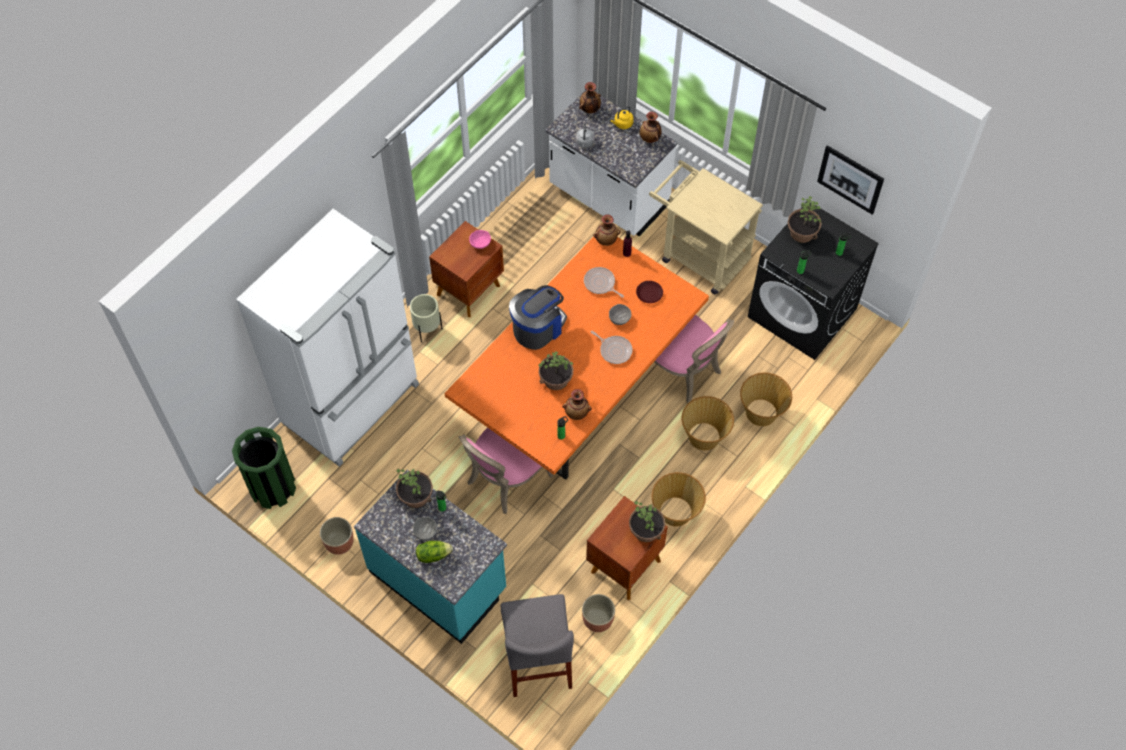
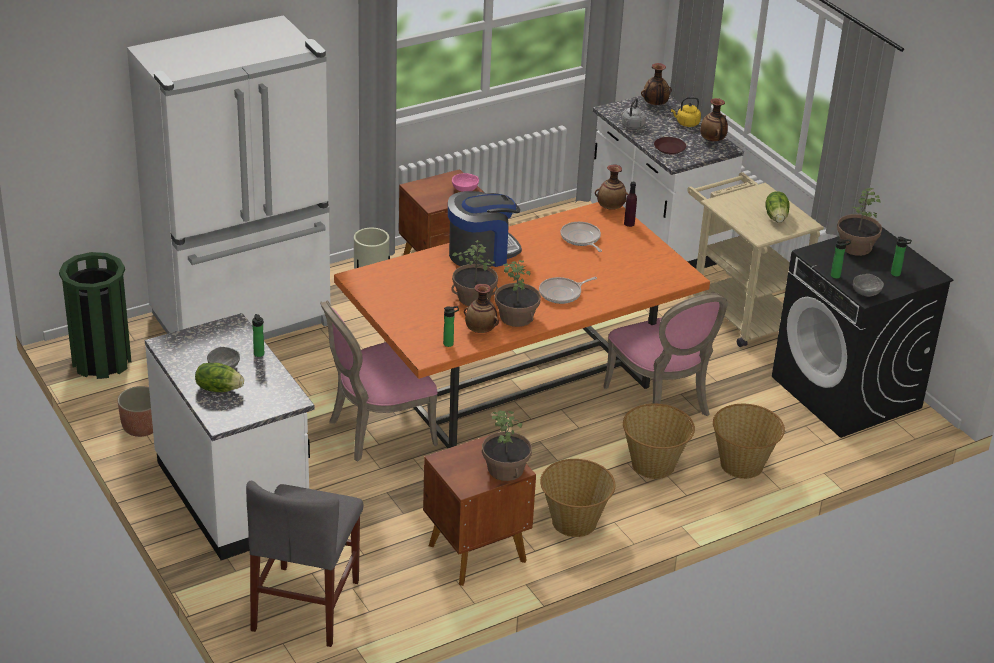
camera: 20 degrees right, 25 degrees down
turquoise counter [354,470,507,644] -> white counter [145,313,315,560]
potted plant [396,469,433,508] -> potted plant moved to [494,260,541,327]
planter [582,594,615,632] -> none
frying pan [591,331,632,364] -> frying pan turned 90 degrees clockwise [539,277,597,304]
grey bowl [609,304,631,325] -> grey bowl moved to [853,274,884,297]
brown plate [636,281,663,303] -> brown plate moved to [654,137,686,155]
picture [817,145,884,215] -> none
none -> lettuce [766,191,790,223]

